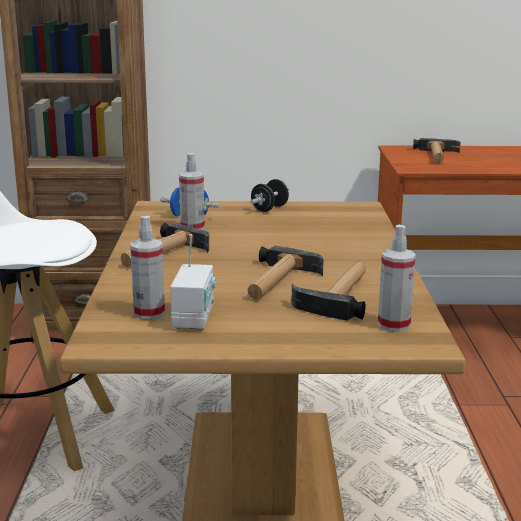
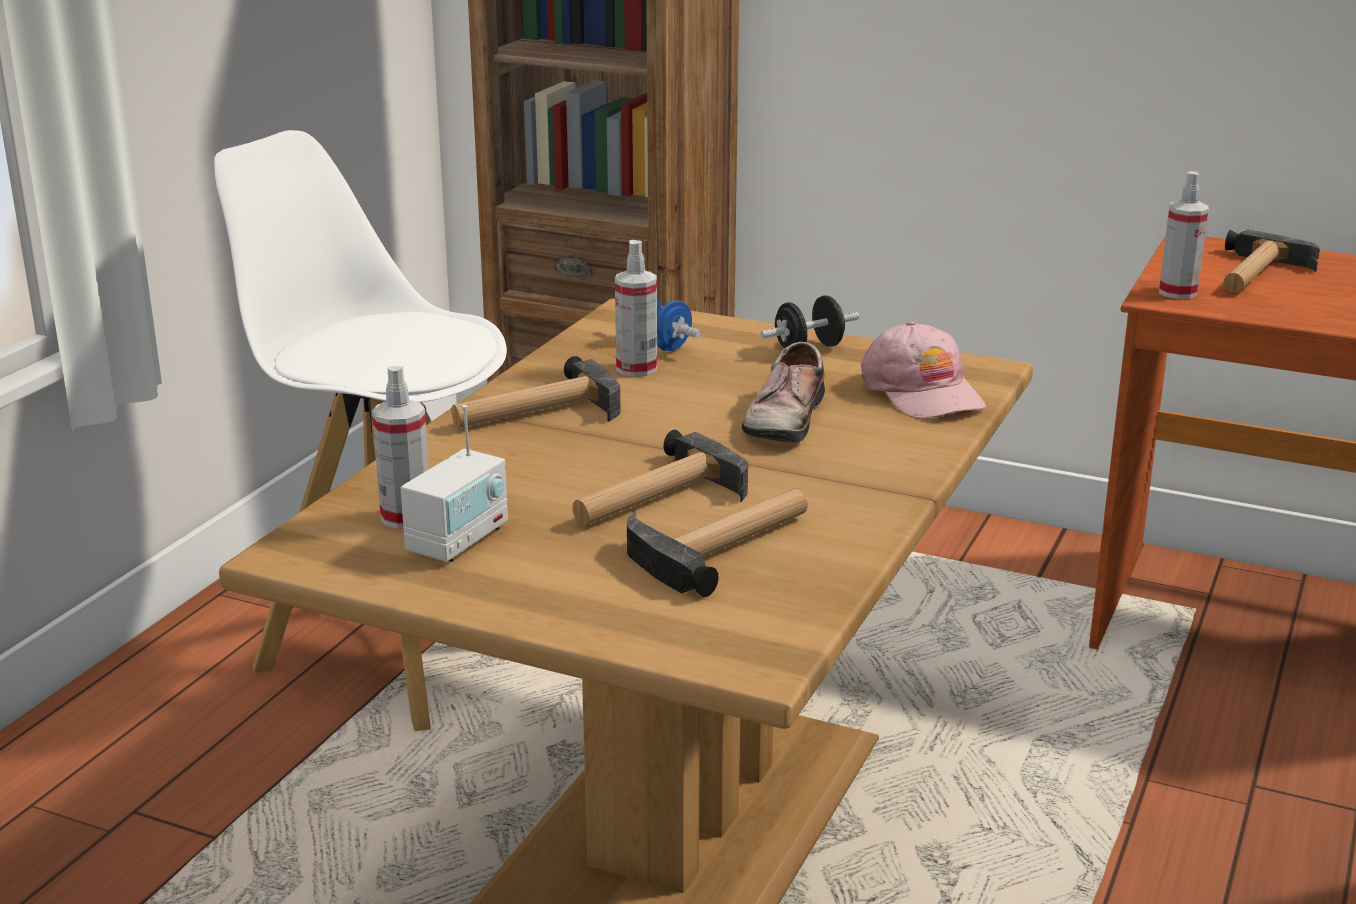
camera: 25 degrees right, 5 degrees up
spray bottle [378,225,416,332] -> spray bottle moved to [1159,171,1209,299]
none -> shoe [742,342,825,443]
none -> pink cap [861,321,986,419]

